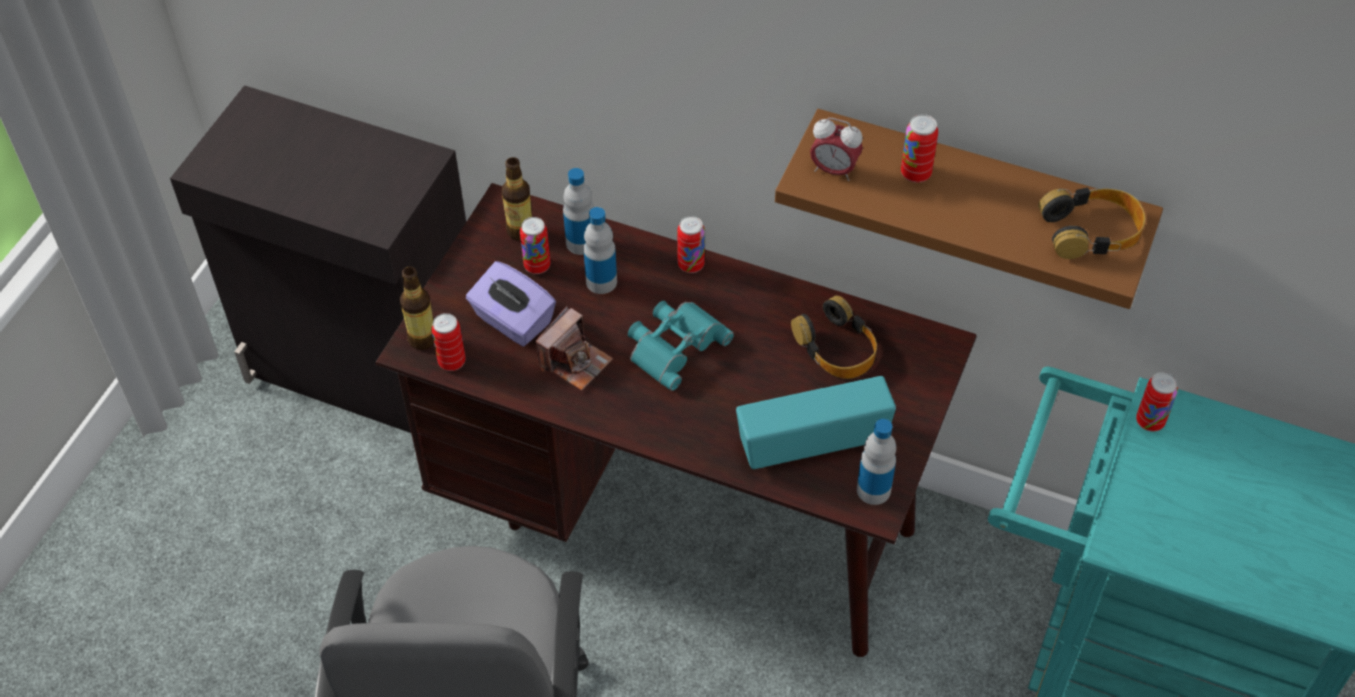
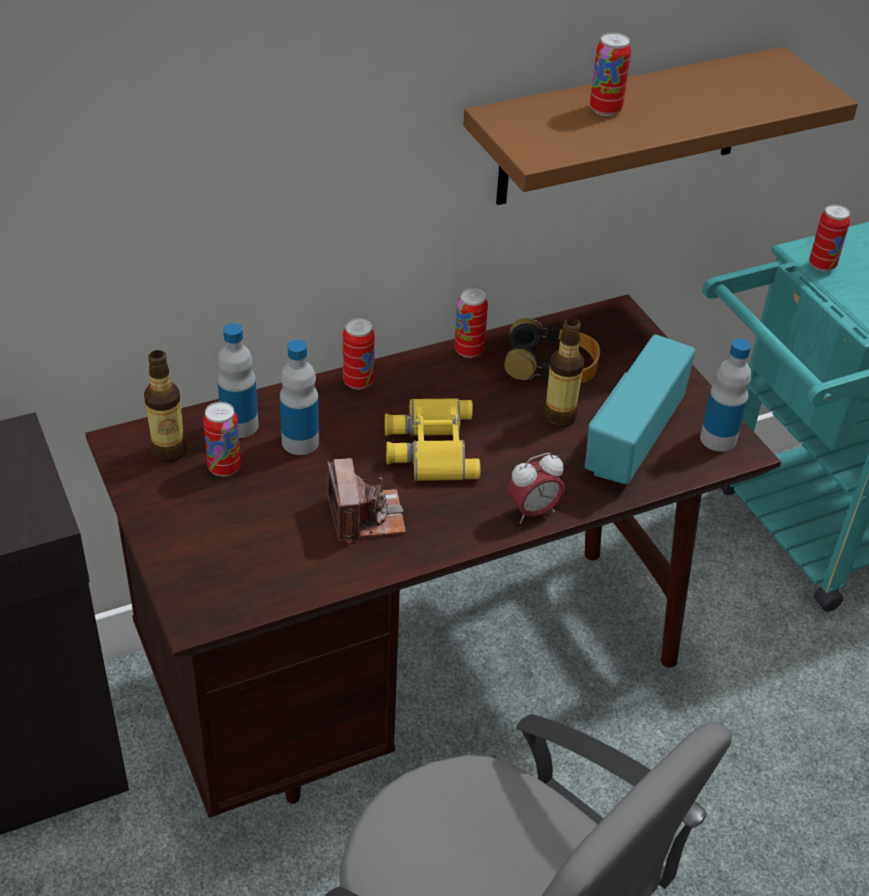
camera: 50 degrees left, 10 degrees down
bottle [400,267,434,350] -> bottle moved to [543,319,584,427]
can [431,313,466,371] -> can moved to [455,288,488,358]
purple tissue box [466,261,556,346] -> none
turquoise binoculars [628,301,734,391] -> yellow binoculars [385,398,481,481]
alarm clock [810,118,863,181] -> alarm clock moved to [507,453,565,524]
headphones [1038,187,1146,259] -> none

